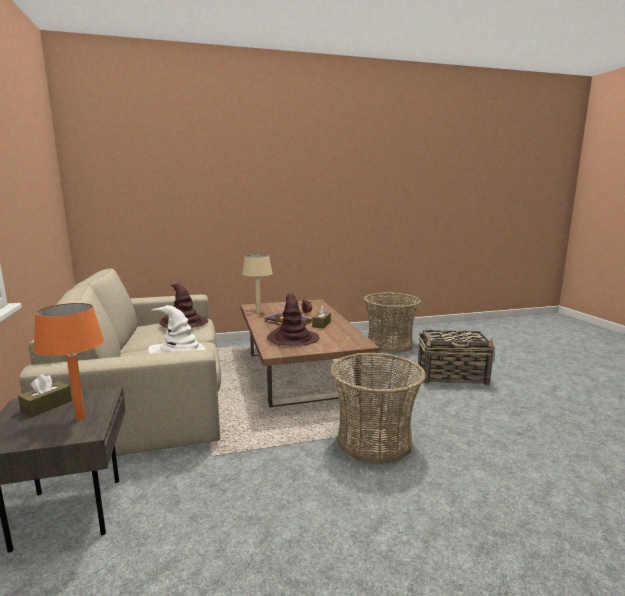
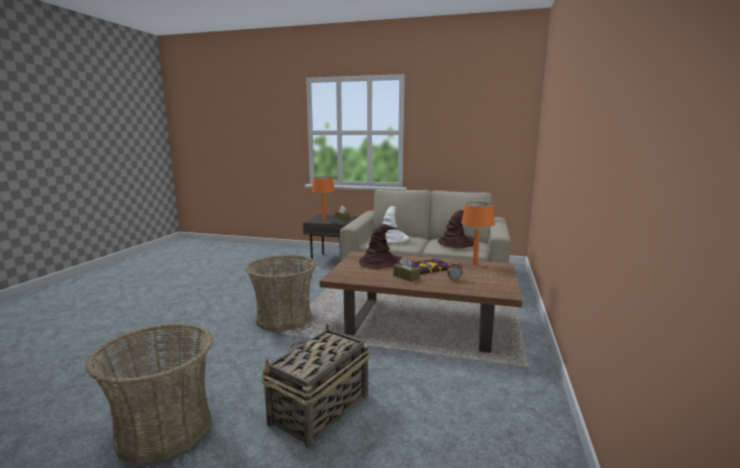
camera: 120 degrees right, 0 degrees up
beige table lamp [242,254,273,313] -> orange table lamp [461,202,495,266]
basket [363,292,421,353] -> basket moved to [86,323,213,464]

